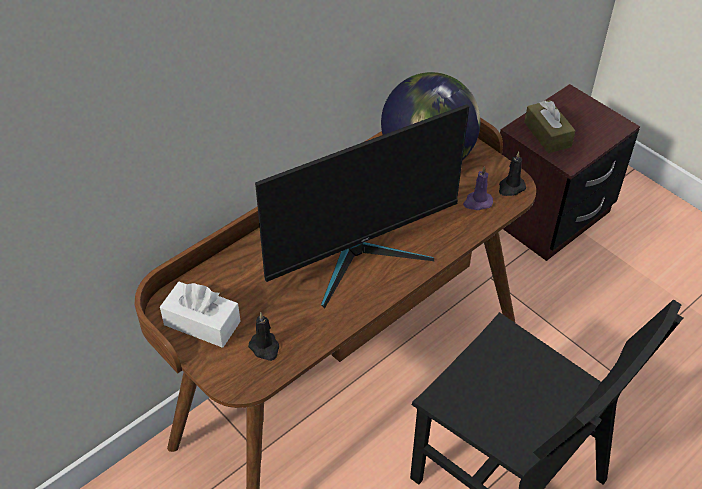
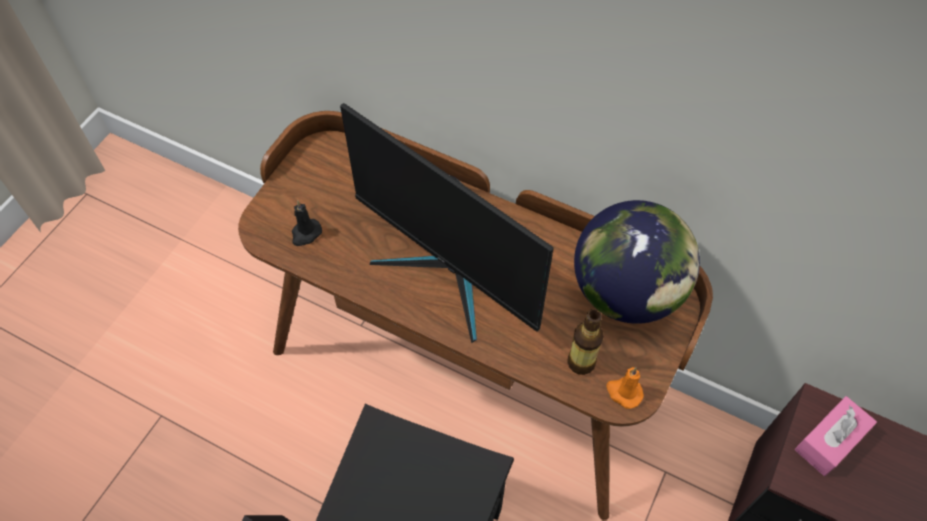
camera: 70 degrees right, 10 degrees up
white tissue box [160,282,241,348] -> none
purple candle [463,166,493,210] -> bottle [567,309,604,375]
black candle [499,152,526,196] -> orange candle [606,367,644,409]
brown tissue box [524,100,575,153] -> pink tissue box [795,396,877,476]

